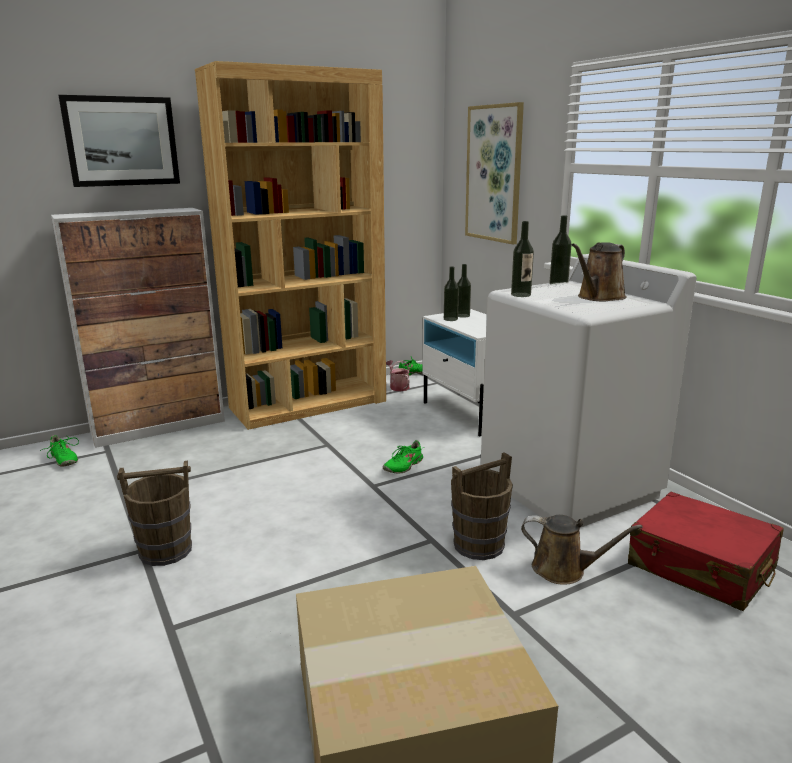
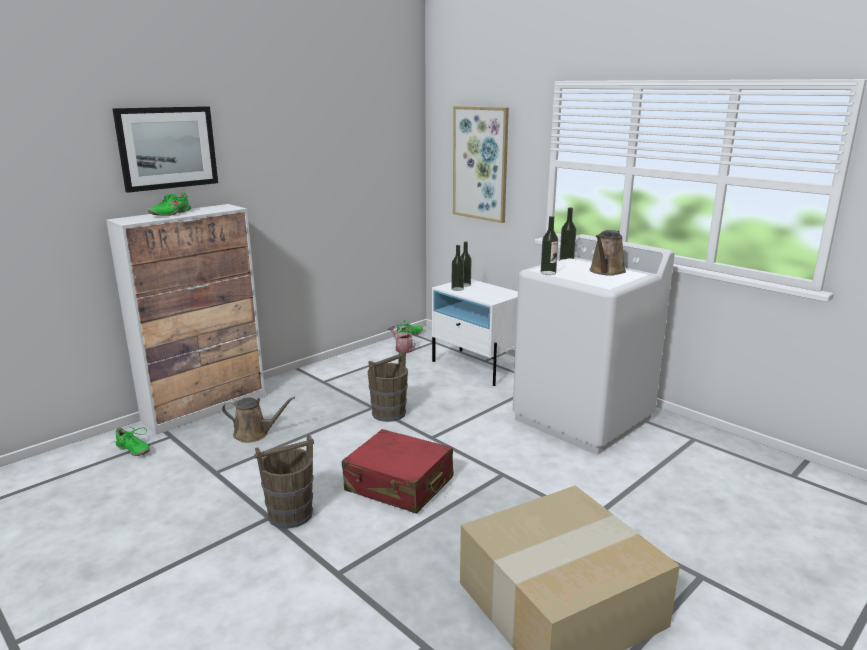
camera: 15 degrees left, 0 degrees up
brown bookcase [195,61,386,430] -> none
green shoe [383,440,424,473] -> green shoe moved to [148,192,191,216]
brown bucket [451,452,513,560] -> brown bucket moved to [368,350,408,422]
brown watering can [521,515,642,585] -> brown watering can moved to [222,397,295,443]
red suitcase [628,492,784,611] -> red suitcase moved to [342,429,453,514]

